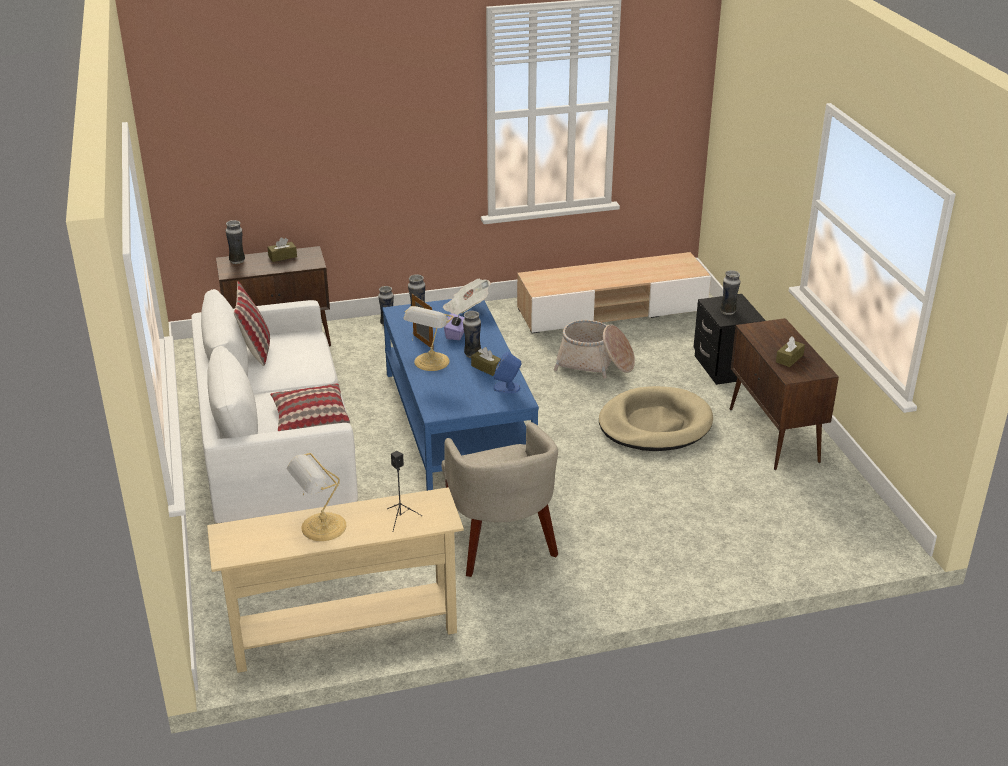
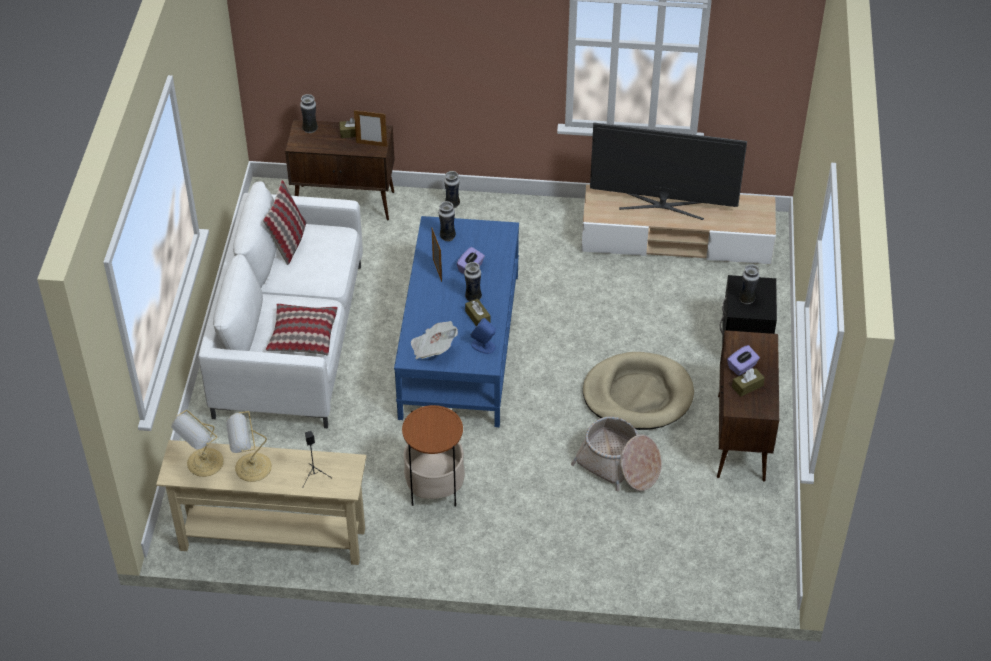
camera: 20 degrees right, 15 degrees up
table lamp [403,306,454,371] -> table lamp moved to [171,410,224,477]
beige armchair [442,422,558,577] -> side table [402,405,465,507]
newspaper [443,279,491,315] -> newspaper moved to [411,321,458,359]
basket [554,320,635,379] -> basket moved to [571,417,662,491]
none -> picture frame [354,110,387,147]
none -> television [590,123,747,220]
none -> purple tissue box [727,345,760,376]

